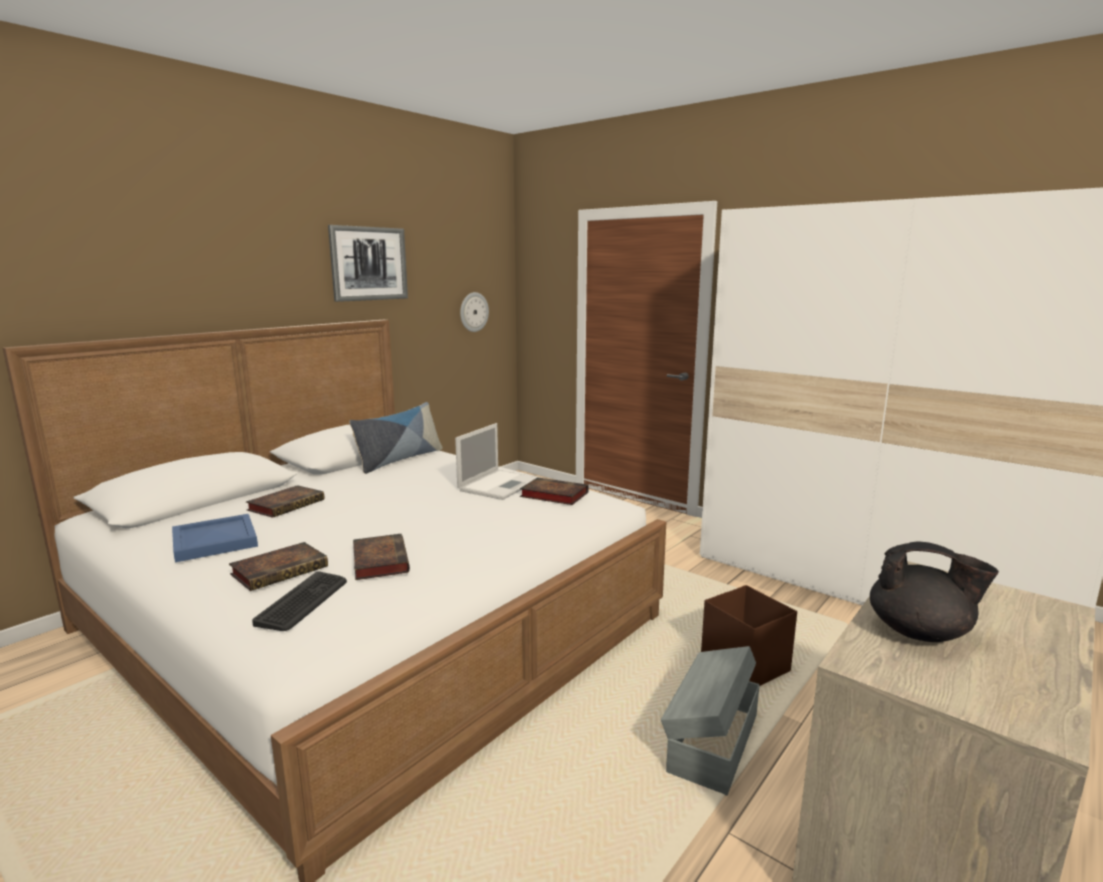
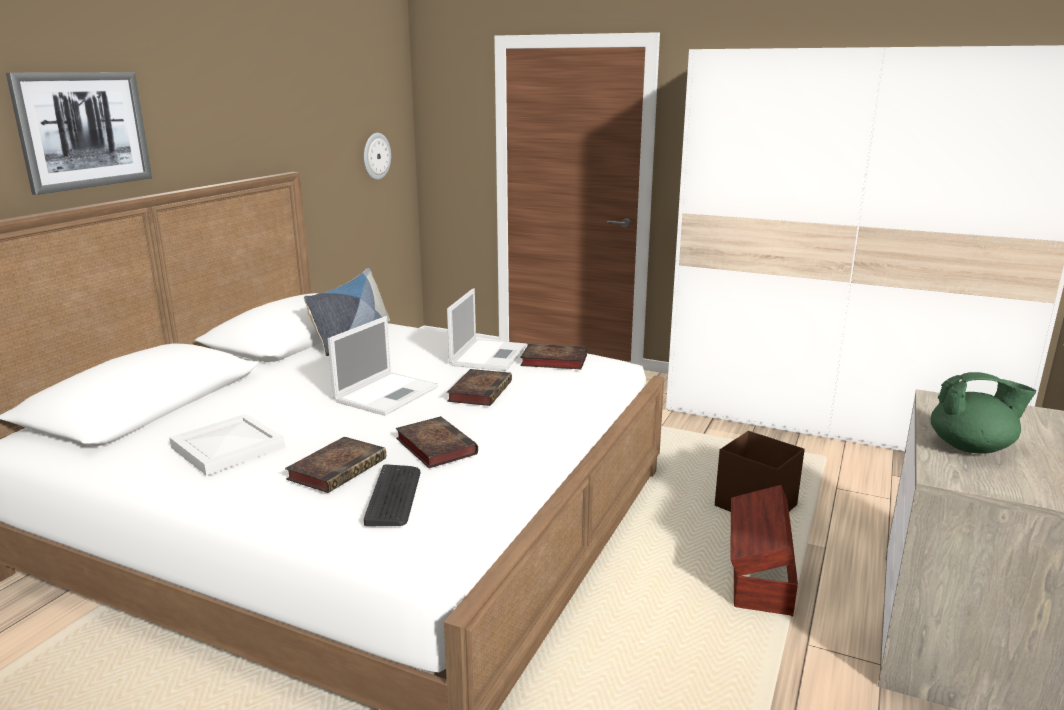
camera: 15 degrees left, 5 degrees up
blue tray [172,514,258,562] -> white tray [169,414,285,475]
book [246,485,324,518] -> book moved to [447,369,512,406]
picture [328,225,408,302] -> picture moved to [6,72,152,195]
grey storage box [661,646,760,796] -> brown storage box [731,485,798,616]
black teapot [870,541,999,642] -> green teapot [931,372,1036,454]
none -> laptop [328,316,438,416]

